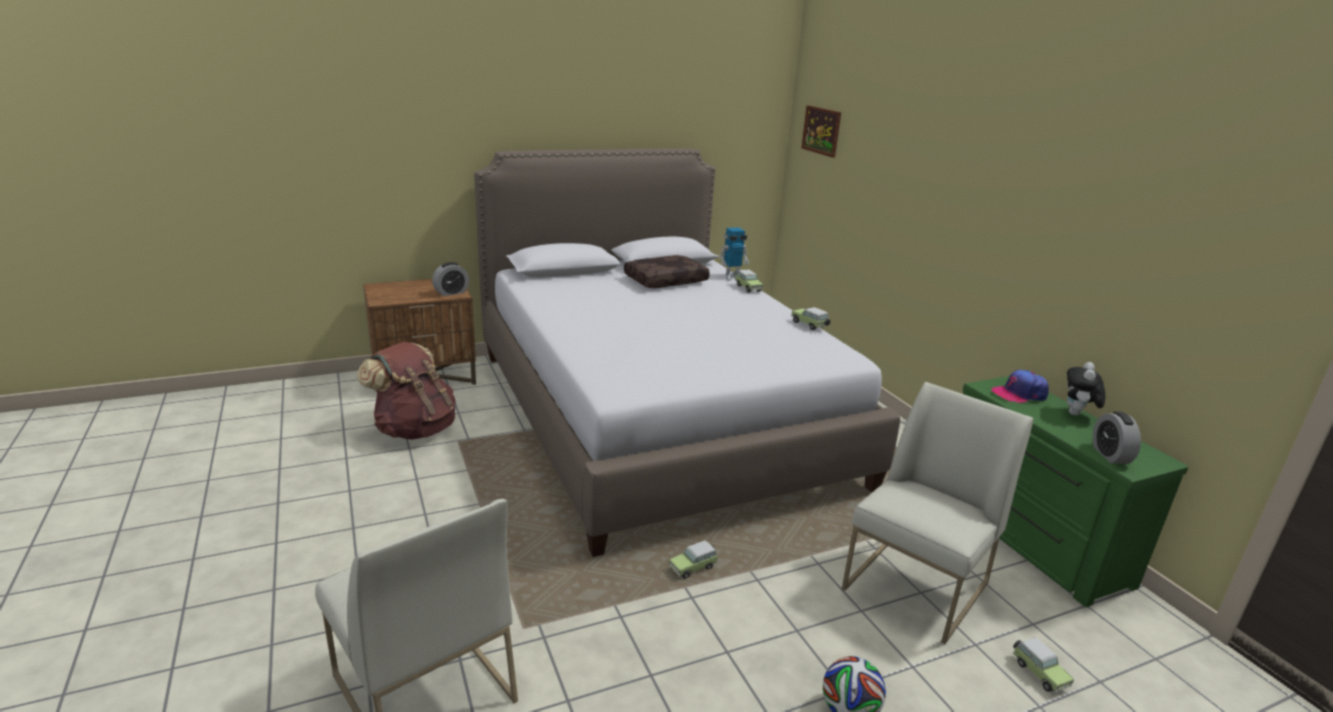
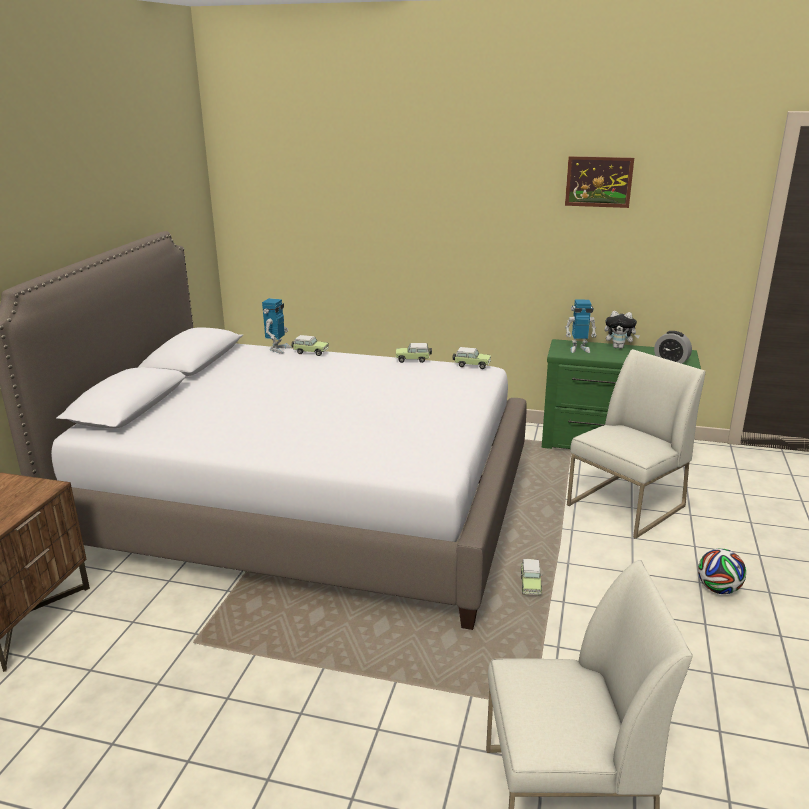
camera: 50 degrees left, 0 degrees up
brown backpack [357,341,456,440] -> none
alarm clock [432,262,469,296] -> none
brown pillow [624,255,710,289] -> none
picture [801,105,841,158] -> picture moved to [565,156,634,208]
white chair [842,382,1033,644] -> white chair turned 60 degrees clockwise [567,349,705,539]
cap [992,370,1049,403] -> toy robot [565,300,597,353]
toy car [1013,637,1074,692] -> toy car moved to [453,347,491,369]
plush toy [1067,362,1105,415] -> plush toy turned 45 degrees counterclockwise [604,311,640,349]

